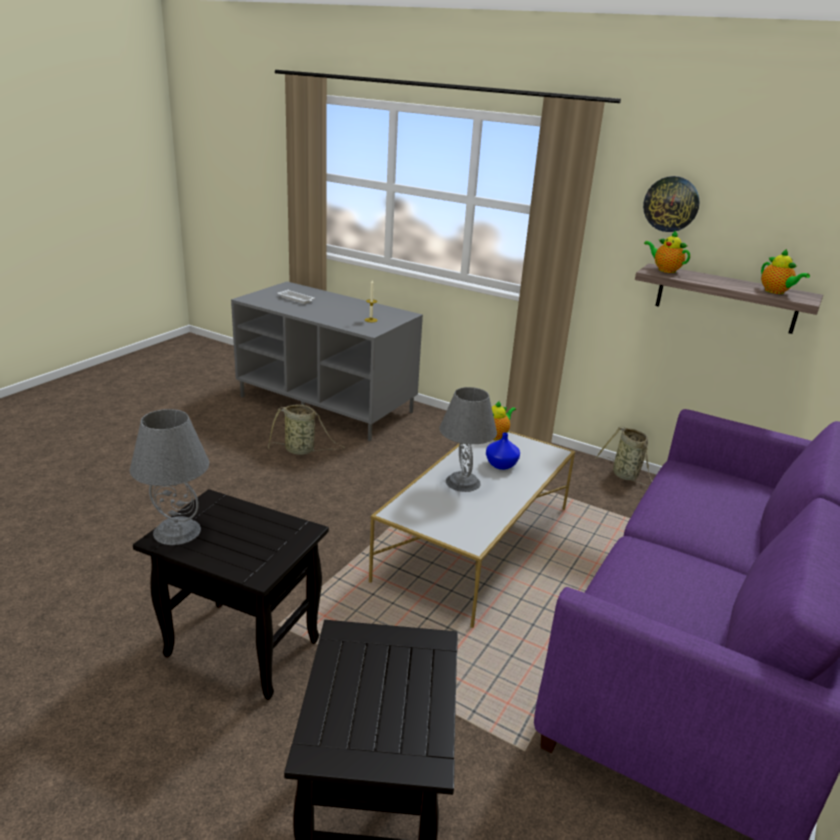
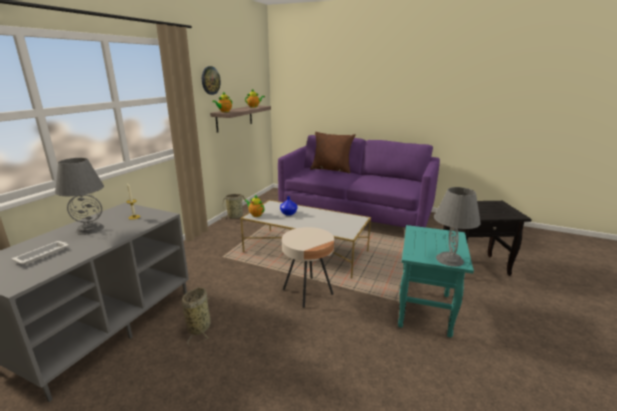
camera: 95 degrees left, 5 degrees down
black side table [133,489,329,700] -> turquoise side table [398,225,474,337]
grey table lamp [439,387,497,492] -> grey table lamp moved to [55,158,104,235]
none -> beige side table [282,227,334,308]
none -> brown pillow [310,132,356,174]

